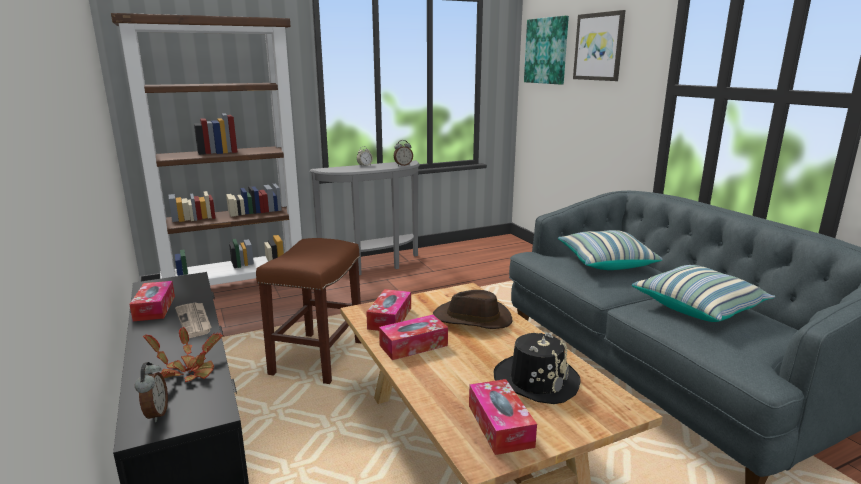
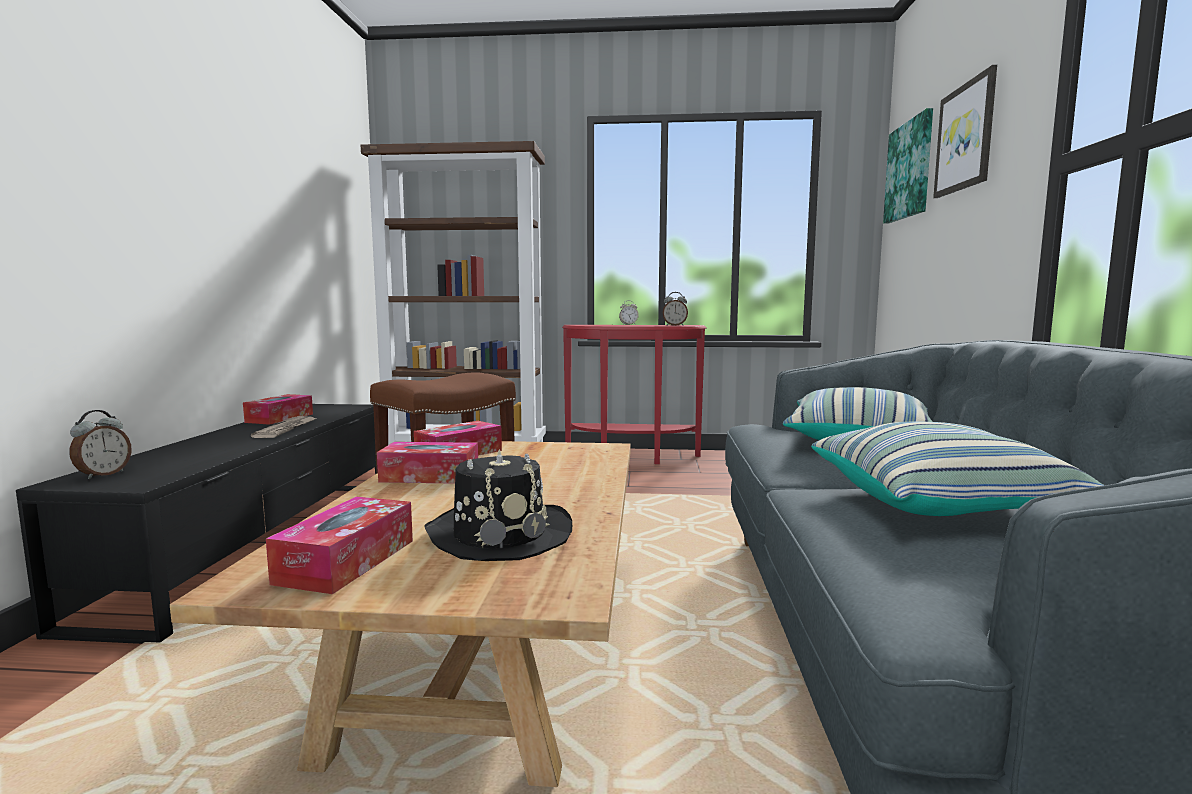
camera: 30 degrees right, 10 degrees down
potted plant [143,327,223,382] -> none
grey console table [309,160,420,275] -> red console table [562,325,707,464]
brown hat [433,290,512,329] -> none

